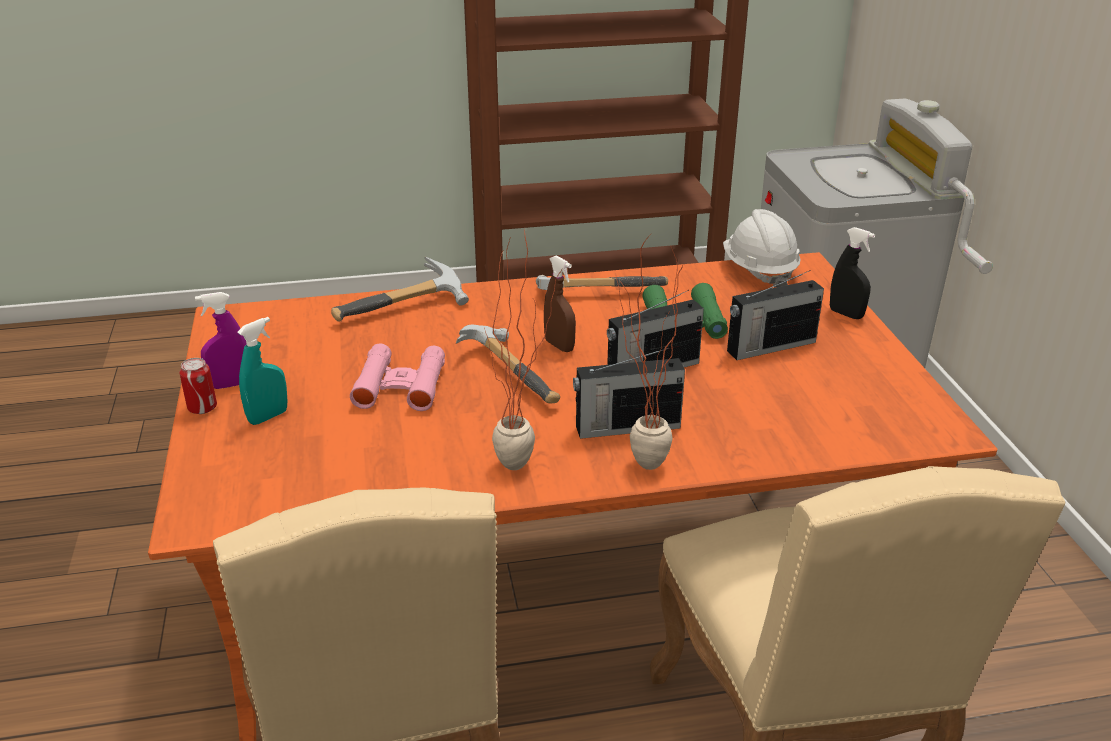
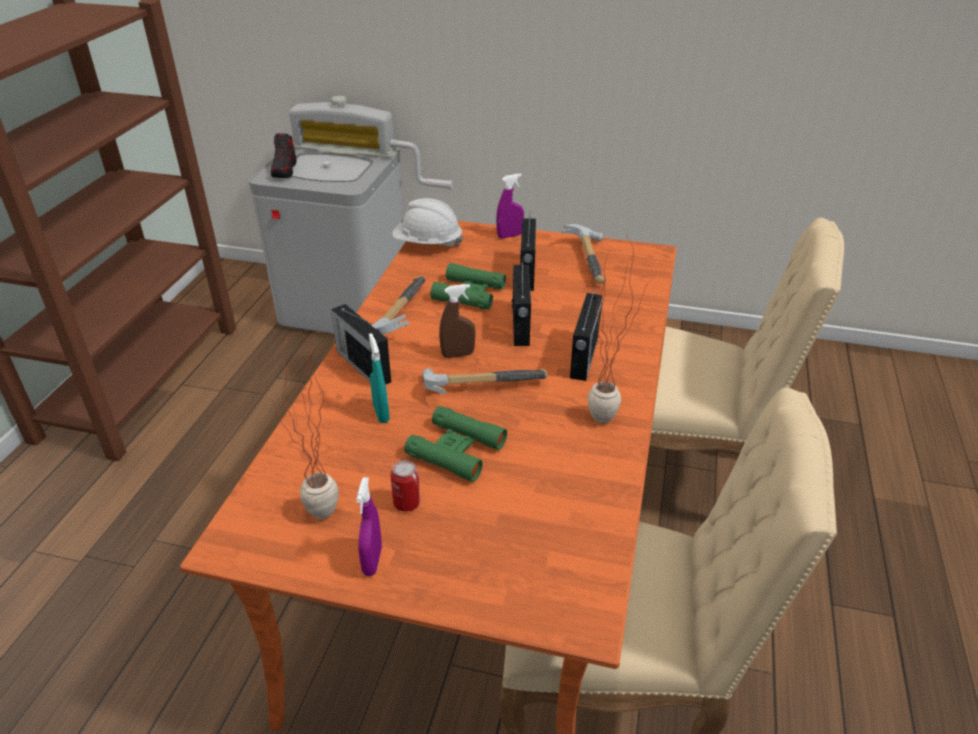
camera: 65 degrees left, 5 degrees up
can [179,358,217,414] -> can moved to [391,460,420,512]
turquoise spray bottle [237,317,287,425] -> turquoise spray bottle moved to [369,333,390,423]
hammer [331,257,469,322] -> hammer moved to [561,224,606,284]
pink binoculars [350,344,445,411] -> green binoculars [404,406,507,482]
potted plant [616,232,683,470] -> potted plant moved to [261,333,339,519]
black spray bottle [830,227,875,319] -> purple spray bottle [496,174,524,238]
none -> shoe [271,133,297,178]
none -> radio [331,304,391,384]

